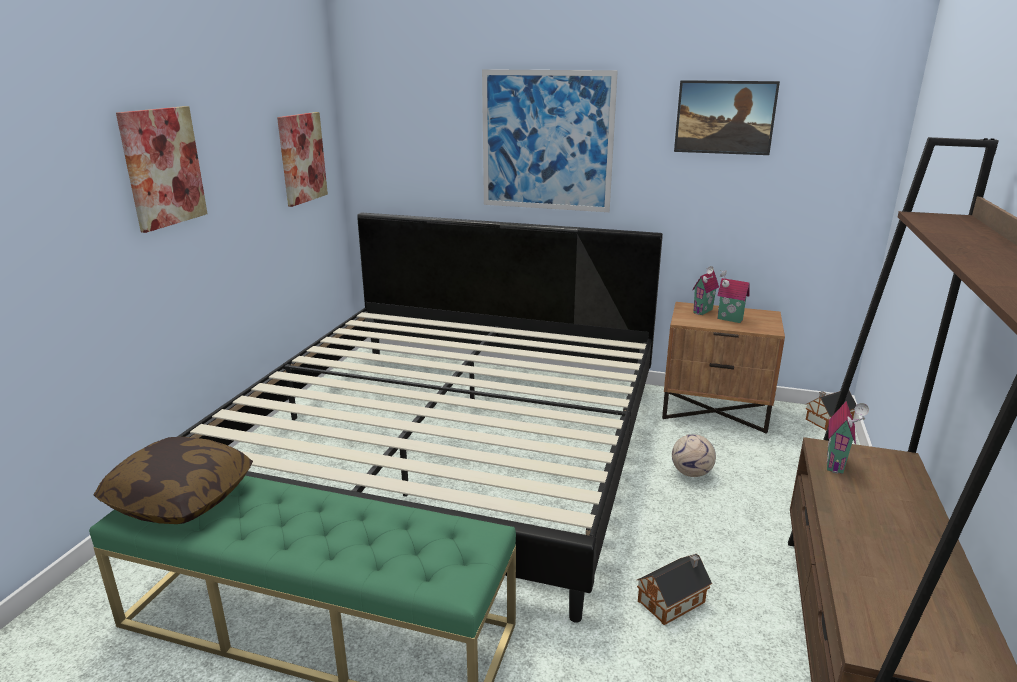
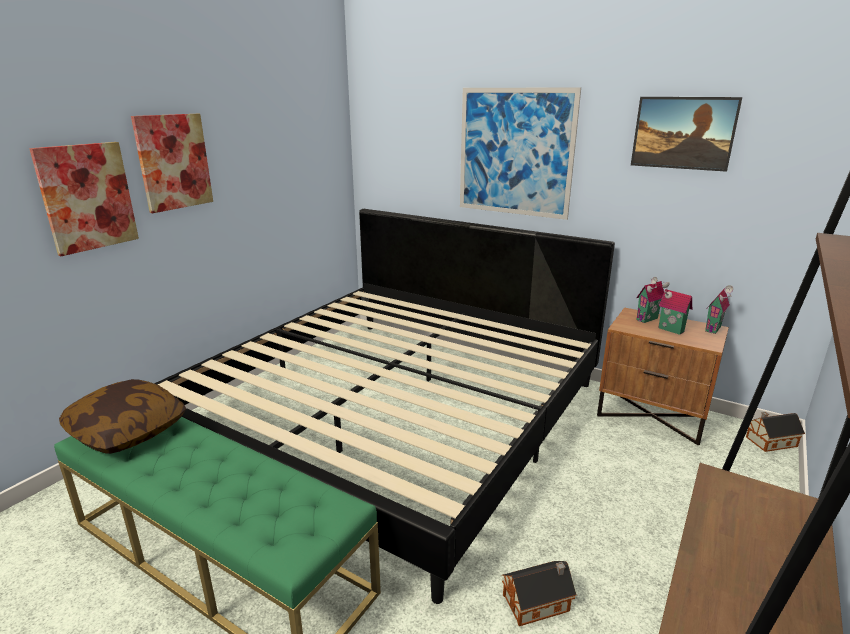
camera: 15 degrees right, 0 degrees up
picture [277,112,328,207] -> picture moved to [29,142,139,256]
football [672,434,716,477] -> none
toy house [827,401,869,474] -> toy house moved to [705,285,733,334]

